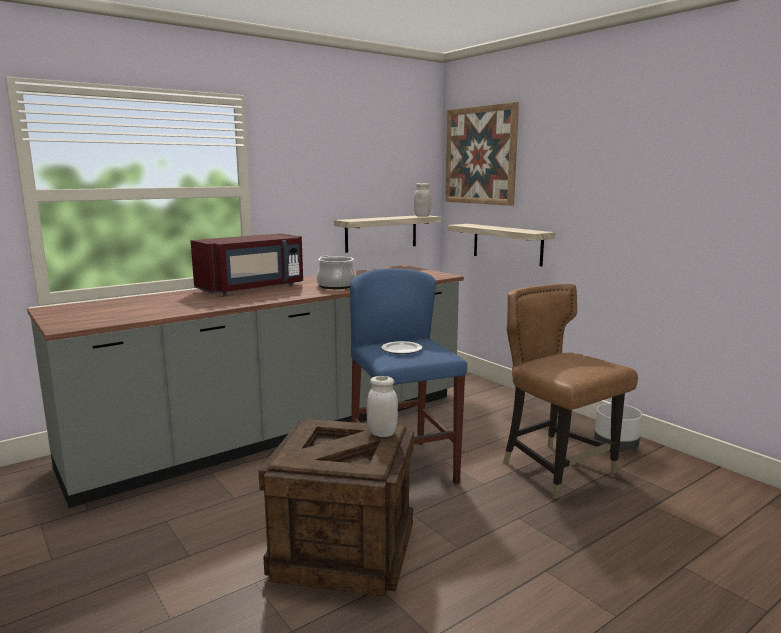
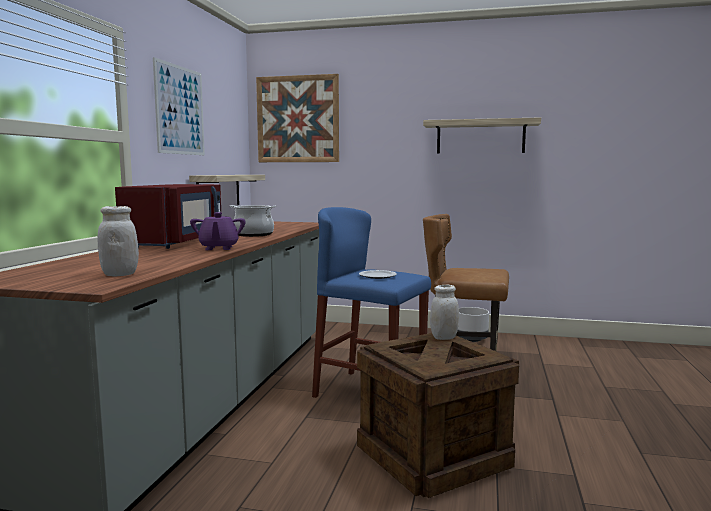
camera: 40 degrees left, 5 degrees down
white jar [414,183,431,217] -> white jar moved to [98,206,139,277]
shelf [448,224,555,266] -> shelf moved to [423,117,541,154]
none -> picture [153,57,205,155]
none -> purple teapot [190,212,246,250]

